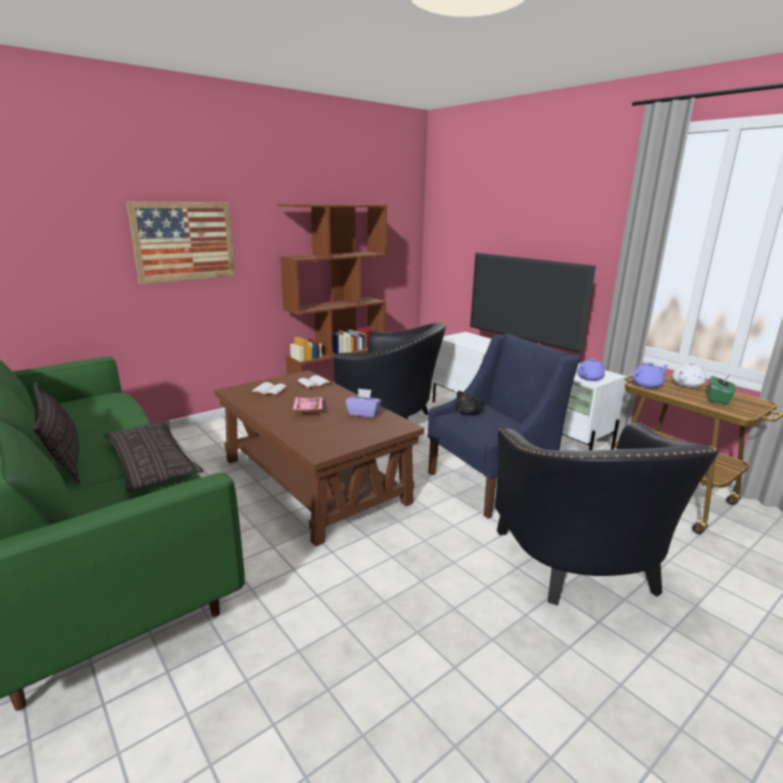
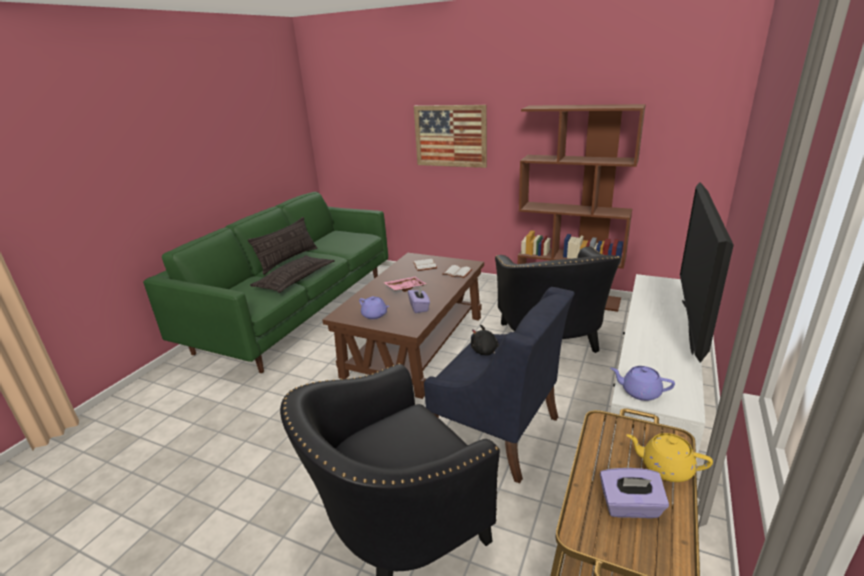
camera: 65 degrees right, 5 degrees up
purple teapot [632,362,668,388] -> purple teapot moved to [359,296,389,319]
white teapot [672,362,706,387] -> yellow teapot [626,433,713,482]
green tissue box [708,375,736,405] -> purple tissue box [600,468,669,518]

